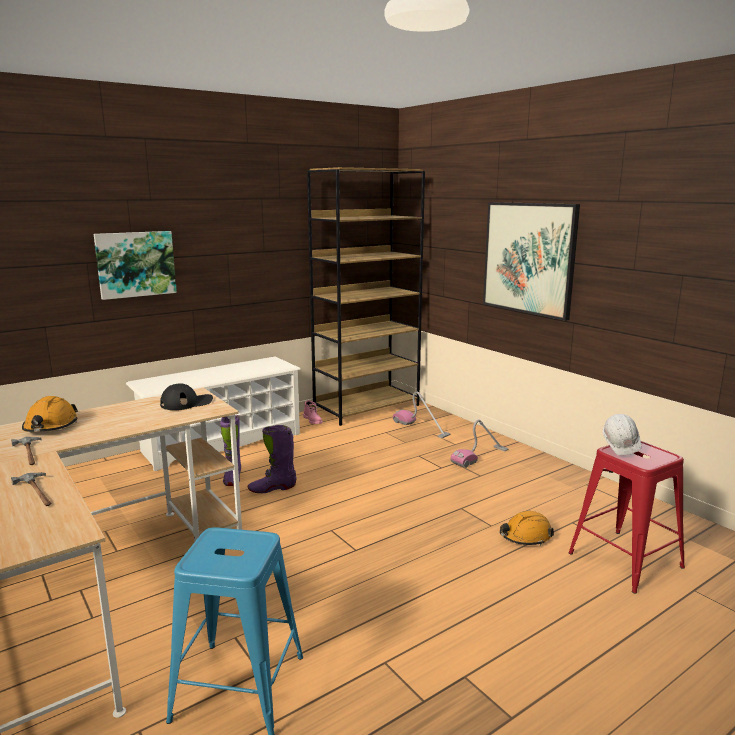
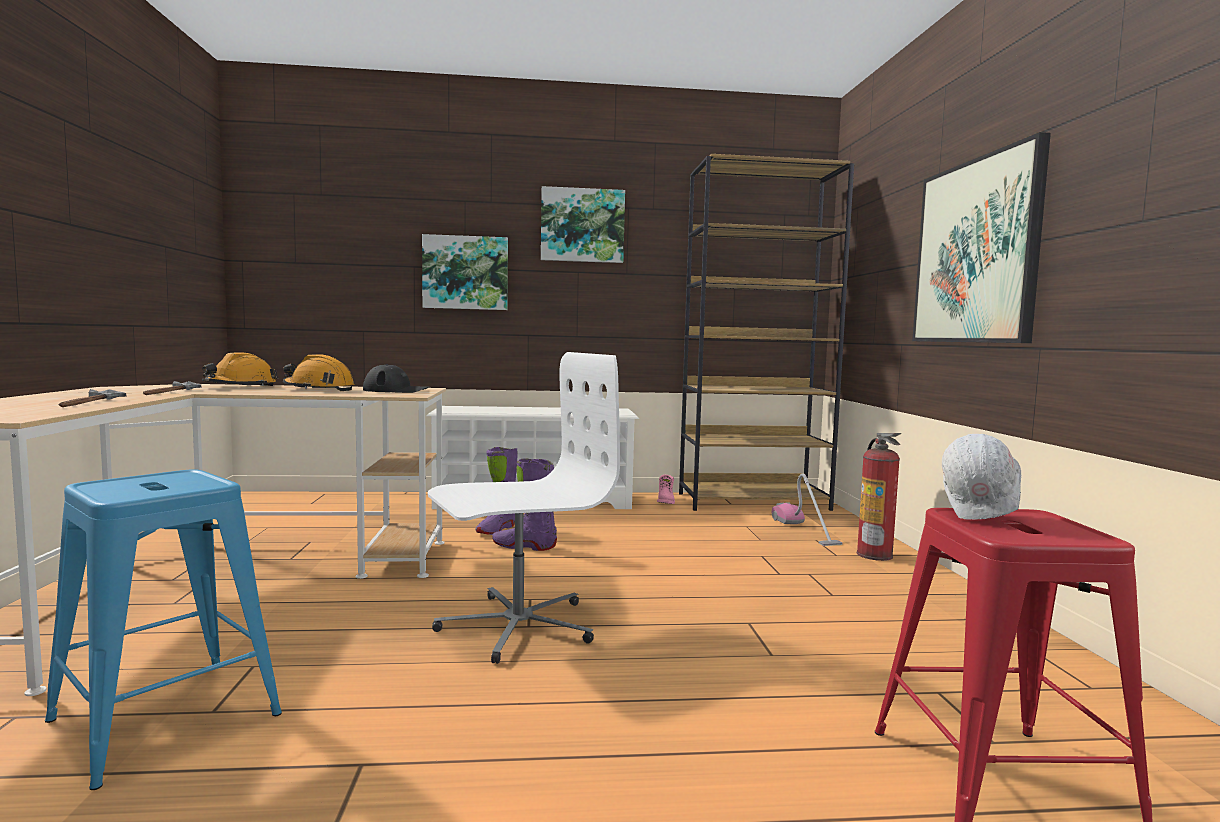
camera: 30 degrees right, 10 degrees down
vacuum cleaner [450,419,509,468] -> none
orange hard hat [500,511,554,546] -> orange hard hat moved to [283,355,354,391]
none -> white office chair [428,352,620,664]
none -> picture [541,186,625,263]
none -> fire extinguisher [857,433,901,561]

